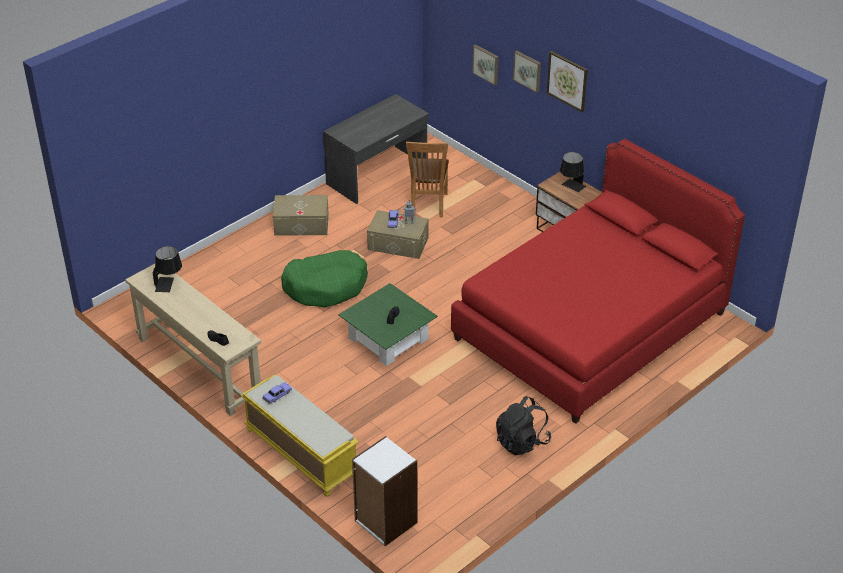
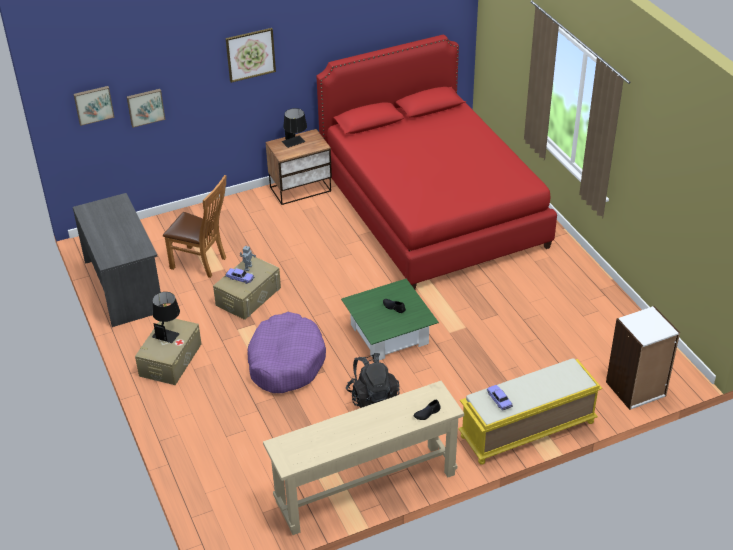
camera: 70 degrees left, 0 degrees up
black table lamp [153,246,182,292] -> black table lamp moved to [152,292,180,343]
green dog bed [281,250,368,307] -> purple dog bed [247,312,326,393]
black backpack [496,396,551,455] -> black backpack moved to [346,353,400,408]
picture [513,51,541,93] -> picture moved to [74,86,115,126]

